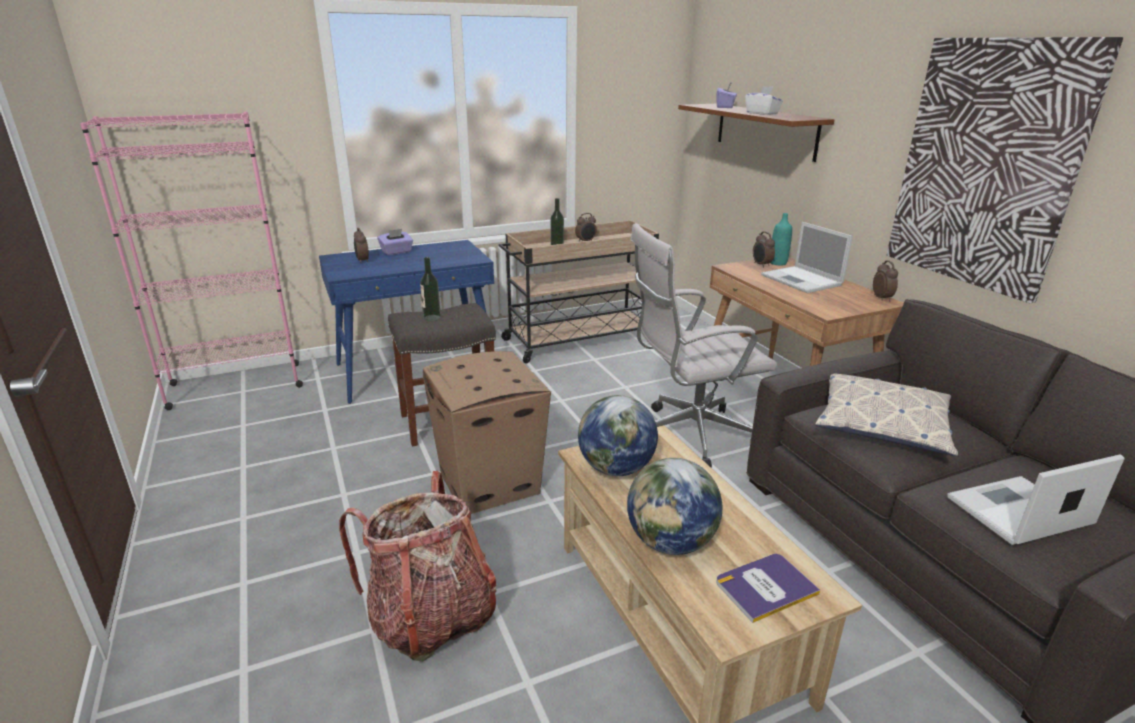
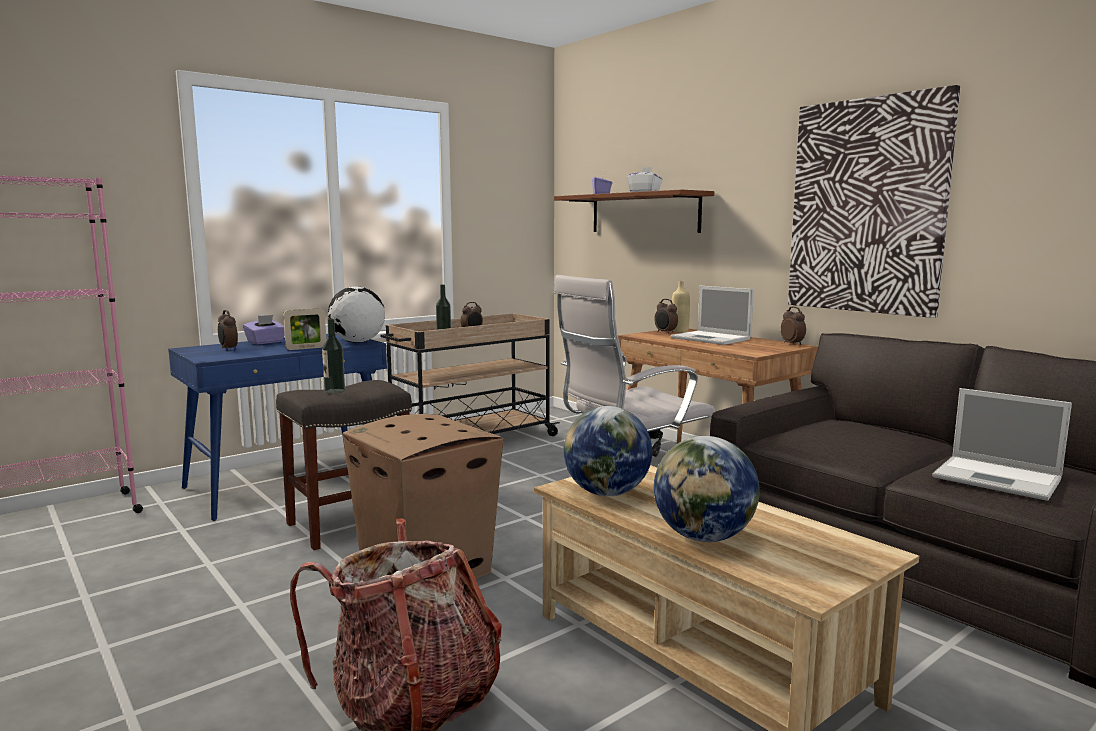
camera: 15 degrees left, 15 degrees down
book [716,554,820,623] -> none
turquoise bottle [771,213,792,266] -> beige bottle [672,281,690,332]
pillow [815,373,958,456] -> none
laptop [947,454,1125,545] -> laptop turned 105 degrees counterclockwise [933,388,1072,501]
none -> picture frame [283,309,326,350]
none -> globe [328,286,385,343]

